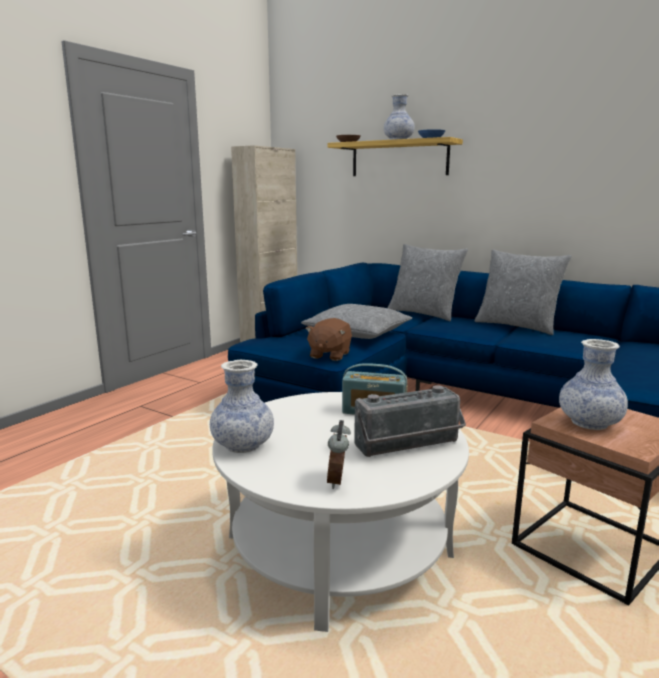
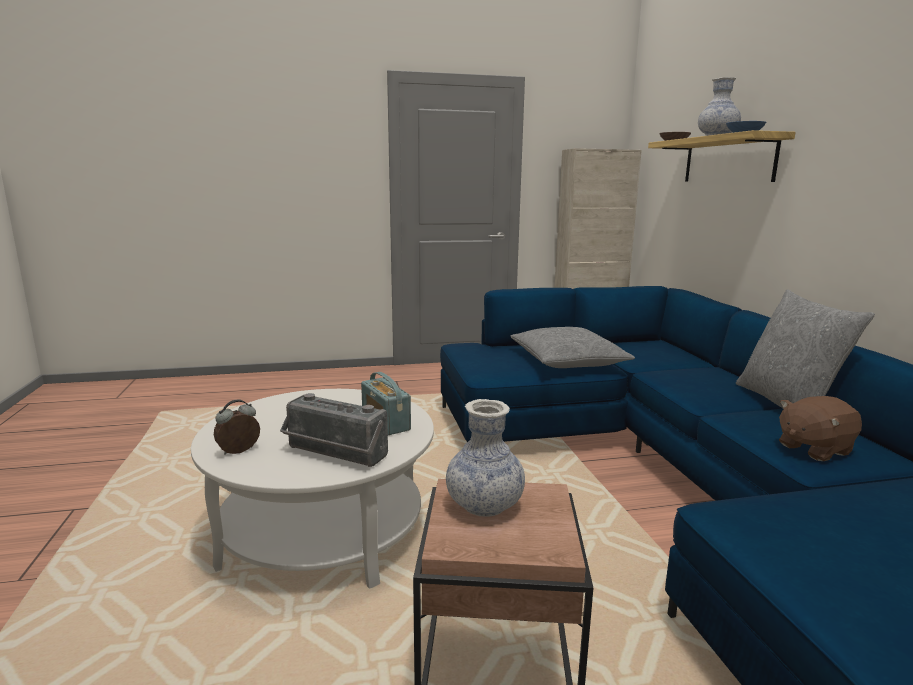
camera: 45 degrees right, 0 degrees up
vase [210,360,274,453] -> none
brown plush toy [305,318,352,361] -> brown plush toy moved to [779,396,862,461]
grey pillow [388,244,468,321] -> none

